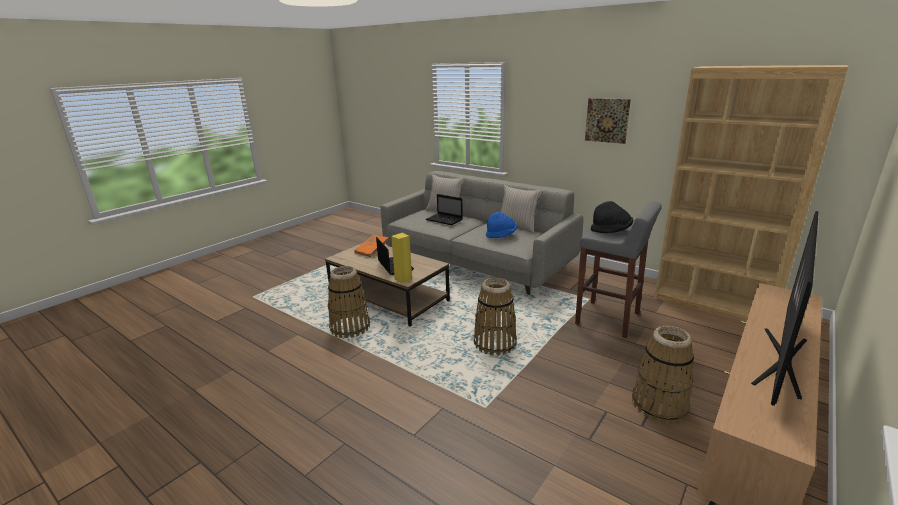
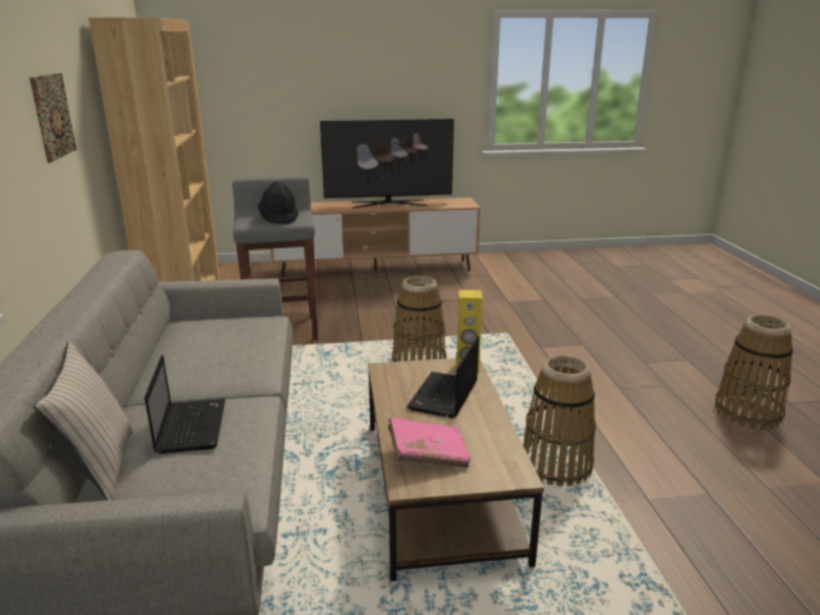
camera: 135 degrees left, 0 degrees up
orange book [354,235,389,257] -> pink book [388,417,471,468]
blue hat [486,212,517,238] -> none
beige pillow [500,185,543,233] -> none
basket [632,326,694,424] -> basket moved to [715,315,793,430]

